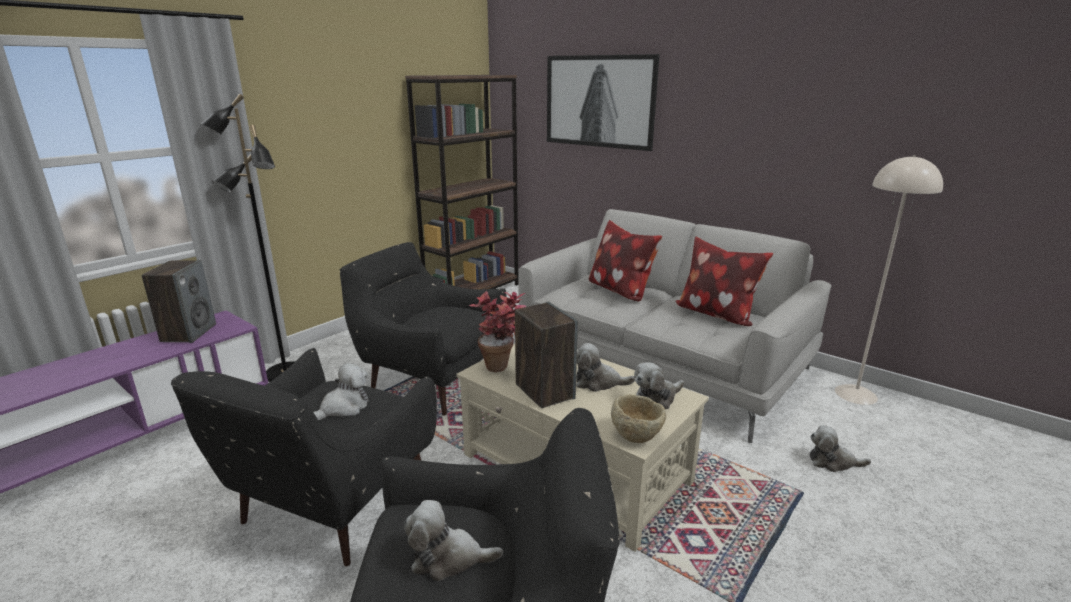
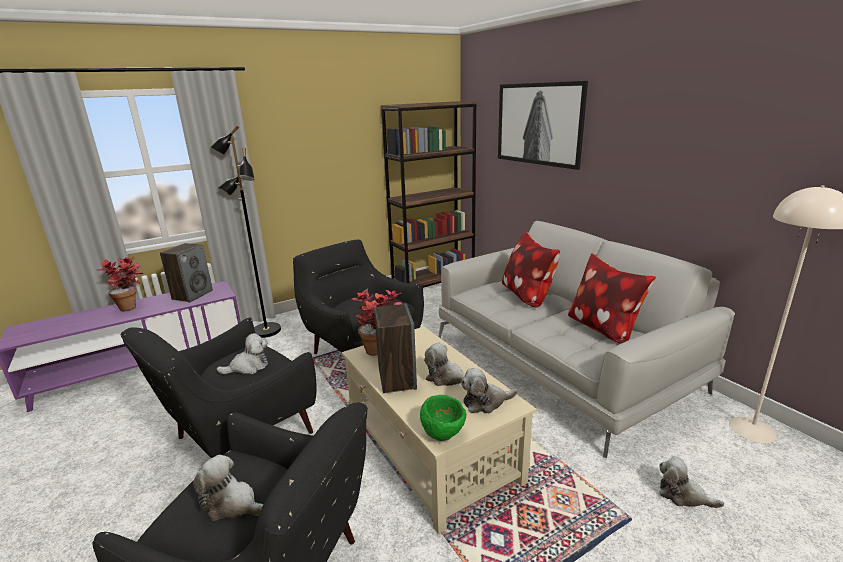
camera: 20 degrees right, 0 degrees up
beige bowl [611,394,666,443] -> green bowl [420,395,467,441]
none -> potted plant [96,256,143,312]

